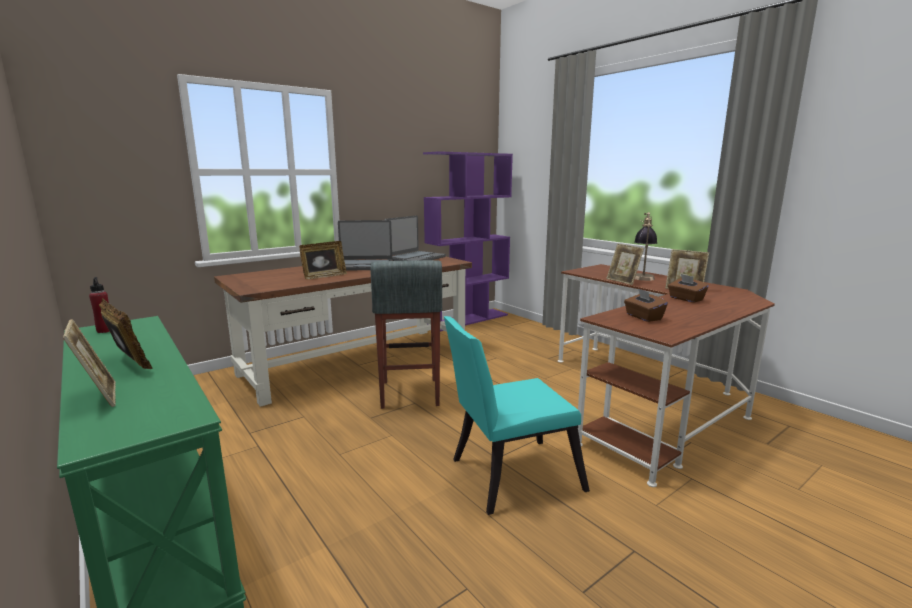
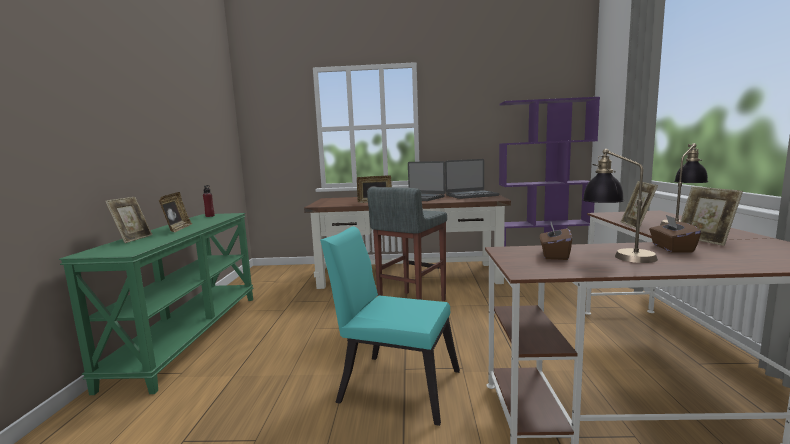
camera: 40 degrees right, 5 degrees down
none -> table lamp [582,149,658,263]

